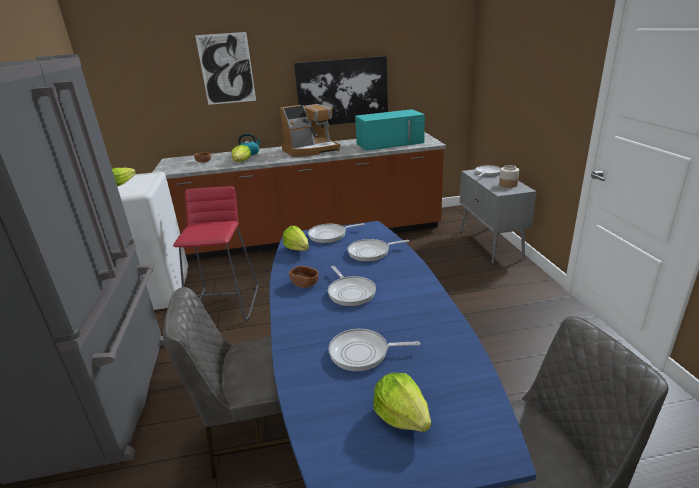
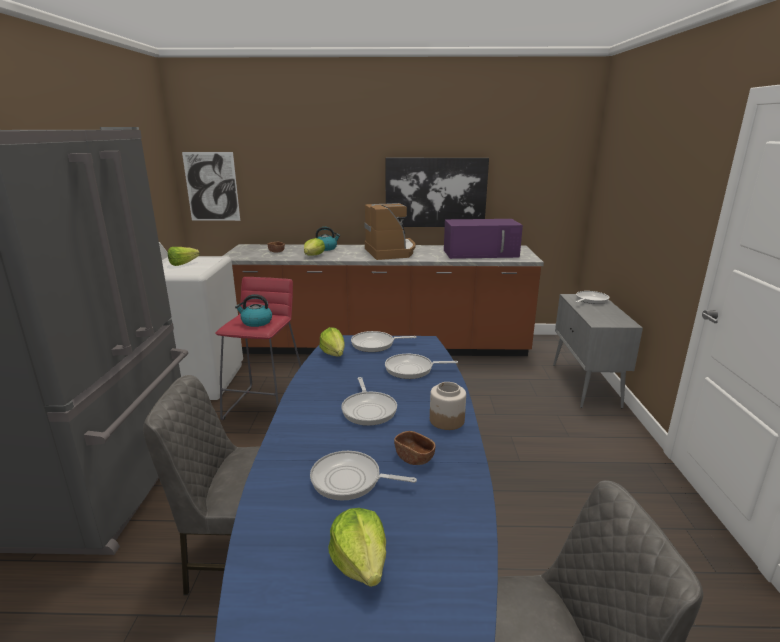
camera: 10 degrees right, 5 degrees down
picture [195,32,256,105] -> picture moved to [182,152,240,221]
coffee machine [280,104,340,157] -> coffee machine turned 90 degrees counterclockwise [364,203,416,260]
brown bowl [289,266,319,288] -> brown bowl moved to [394,431,436,465]
turquoise microwave [355,109,425,151] -> purple microwave [444,219,523,259]
jar [499,165,519,188] -> jar moved to [430,382,466,430]
none -> kettle [235,294,272,327]

